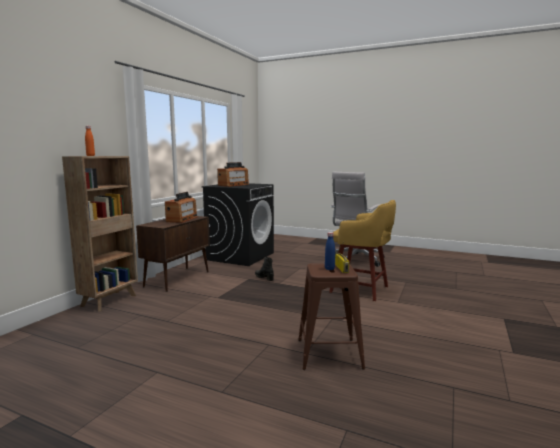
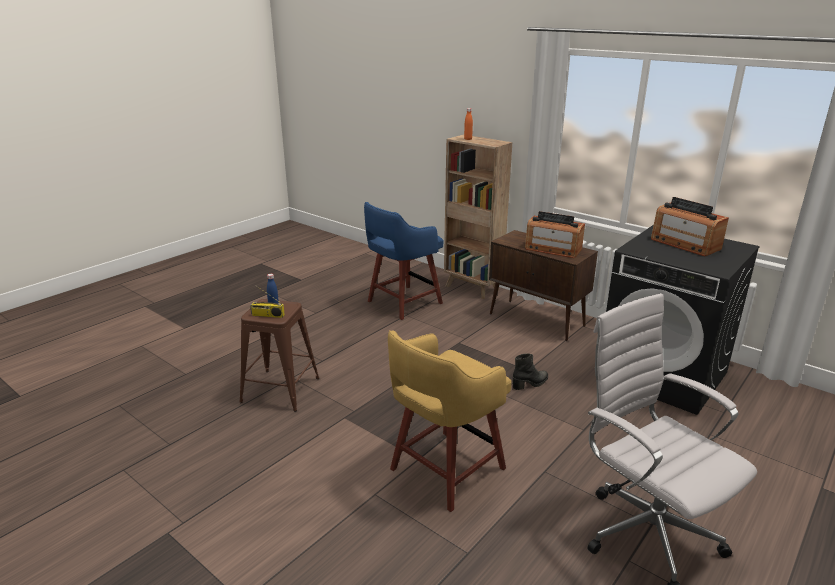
camera: 105 degrees right, 15 degrees up
none -> blue stool [364,202,443,320]

